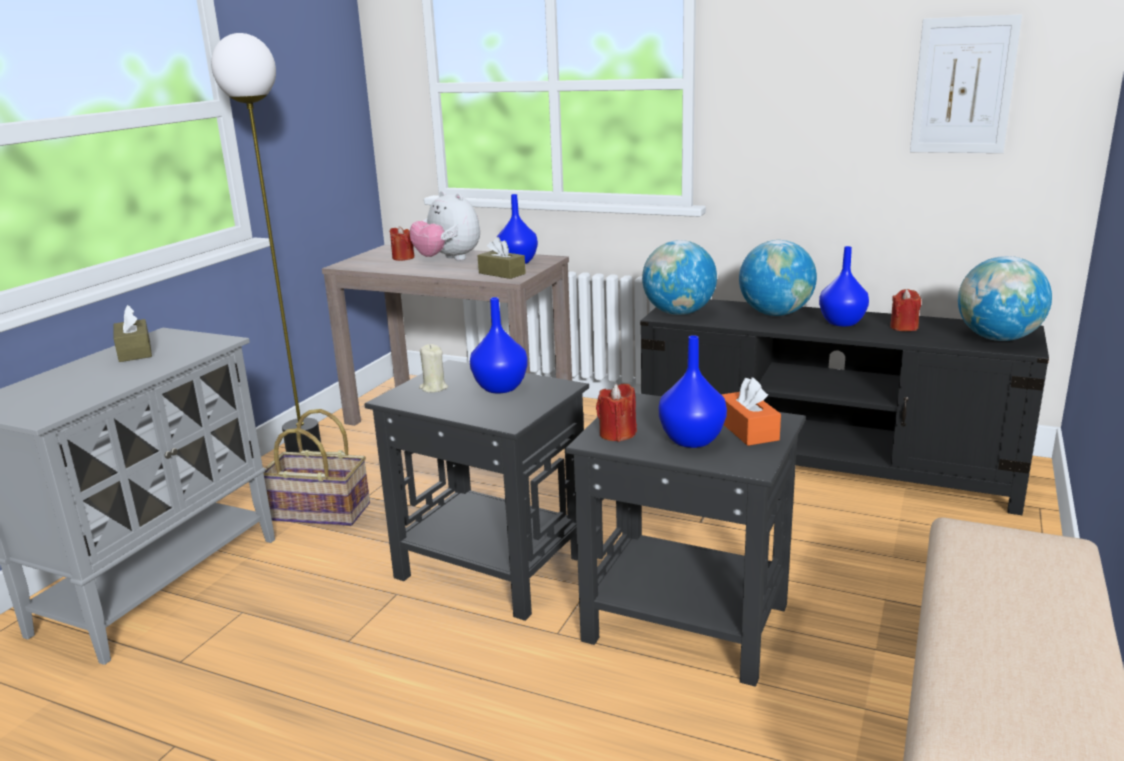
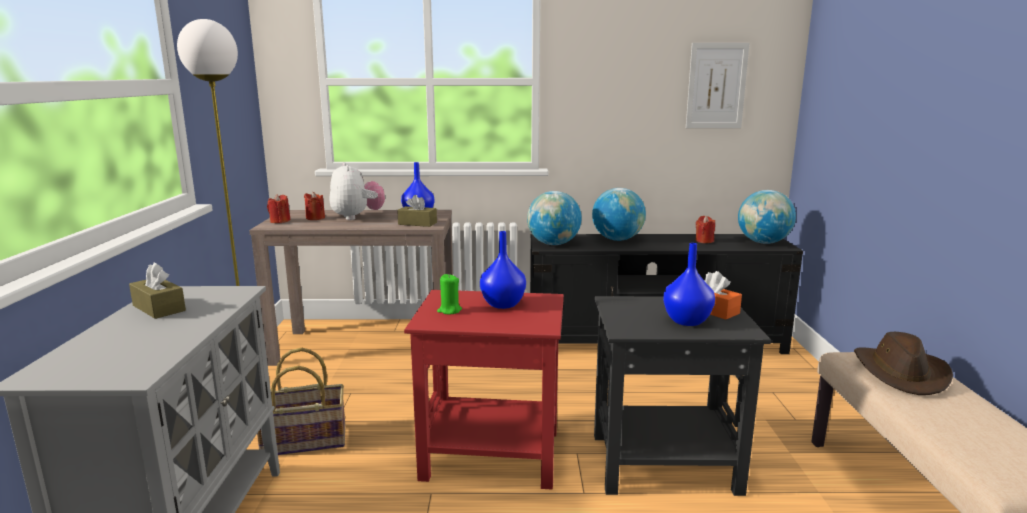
camera: 25 degrees left, 5 degrees down
black side table [364,360,589,621] -> red side table [404,290,564,490]
plush toy [410,191,480,260] -> plush toy turned 135 degrees counterclockwise [330,162,385,220]
beige candle [419,344,448,393] -> green candle [437,274,462,314]
red candle [596,383,637,442] -> red candle moved to [267,194,291,223]
blue vase [819,246,869,327] -> none
none -> brown hat [854,332,953,395]

